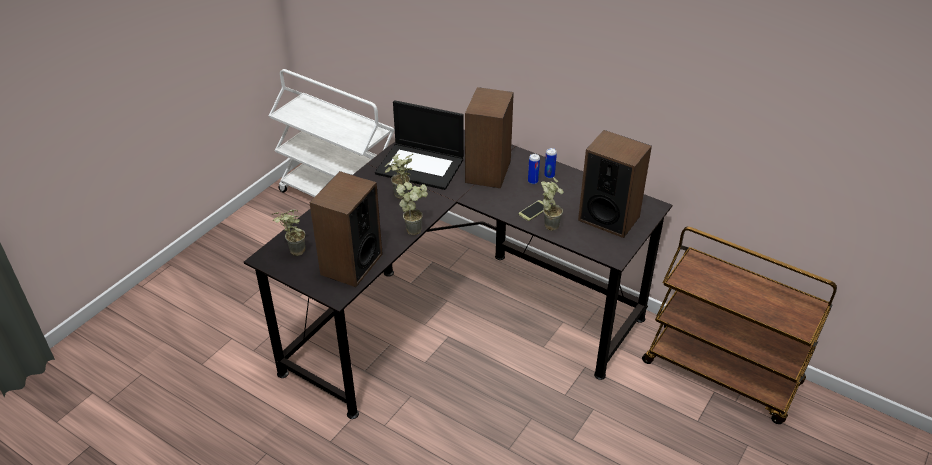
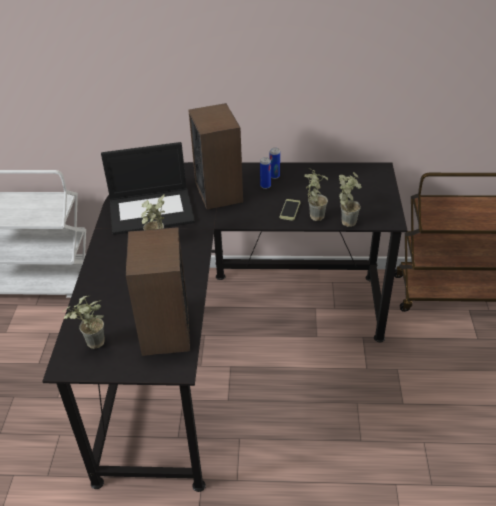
camera: 30 degrees left, 0 degrees up
potted plant [396,182,428,235] -> potted plant moved to [339,172,361,227]
speaker [578,130,652,238] -> none

